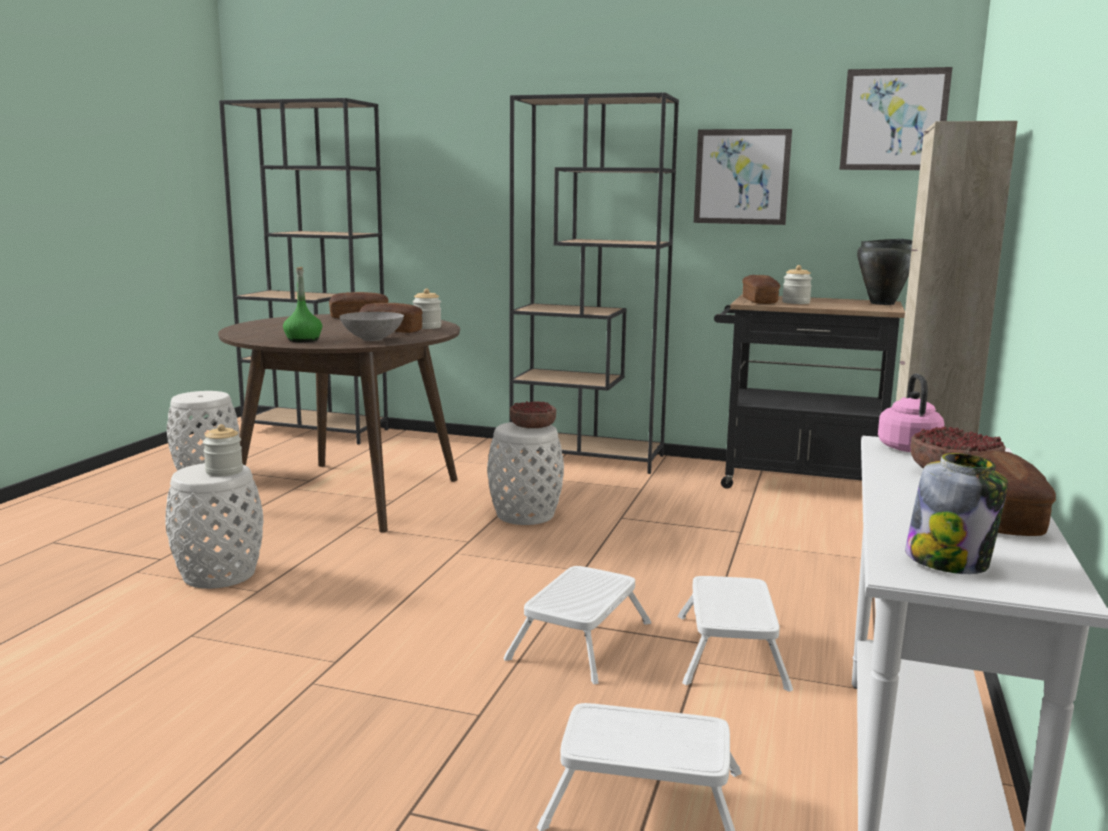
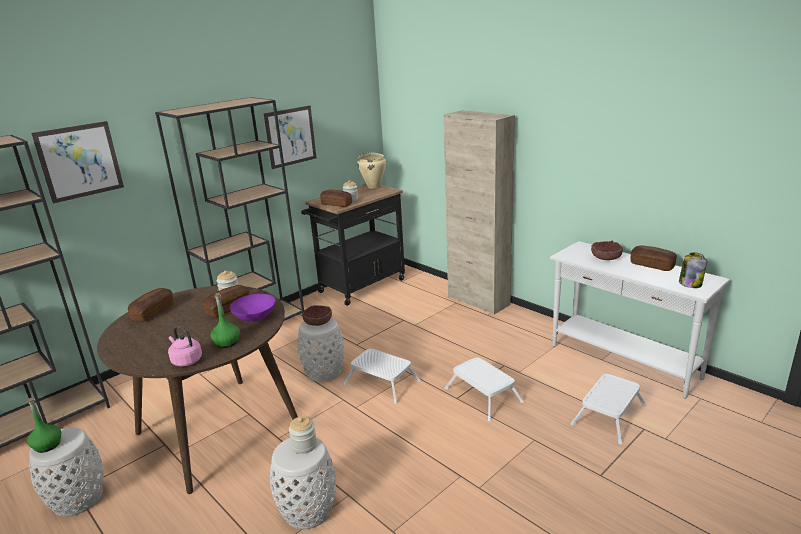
camera: 60 degrees left, 10 degrees up
grey bowl [339,312,404,341] -> purple bowl [230,294,276,322]
white step ladder [677,576,793,692] -> white step ladder moved to [344,349,421,404]
picture [839,67,952,170] -> picture moved to [31,121,124,203]
black cooking pot [857,239,912,305] -> beige cooking pot [357,153,386,188]
pink kettle [878,373,944,452] -> pink kettle moved to [168,326,202,367]
none -> green bottle [27,398,61,453]

